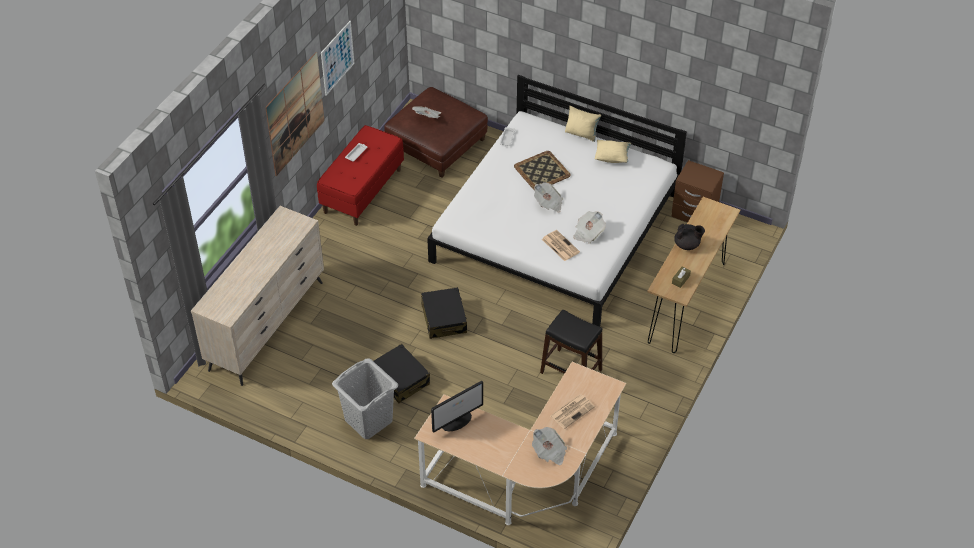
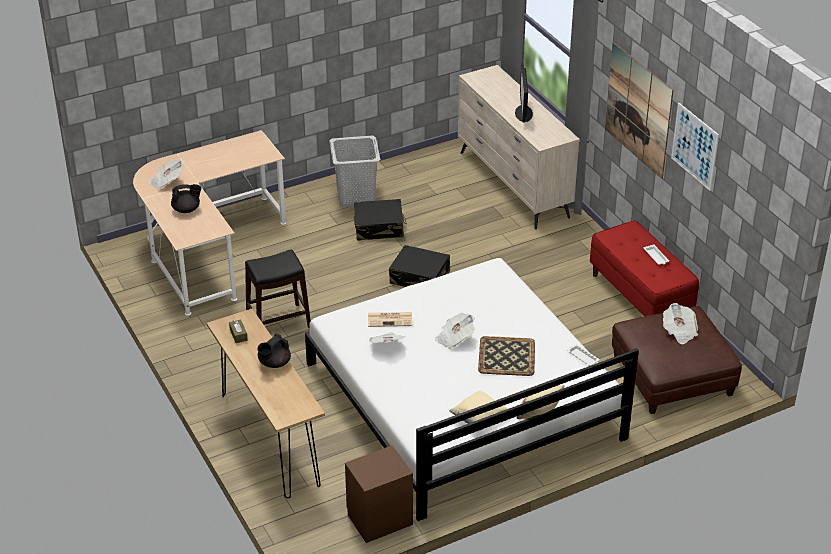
camera: 125 degrees right, 10 degrees down
monitor [431,381,483,433] -> monitor moved to [515,63,533,122]
newspaper [550,394,595,429] -> black teapot [171,184,201,213]

